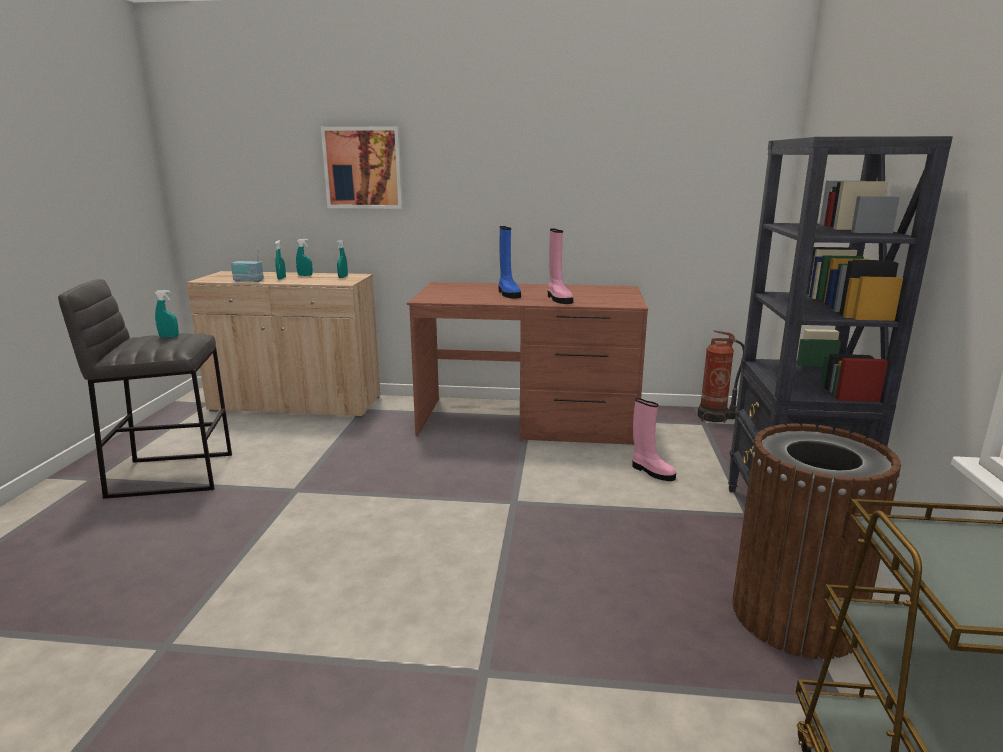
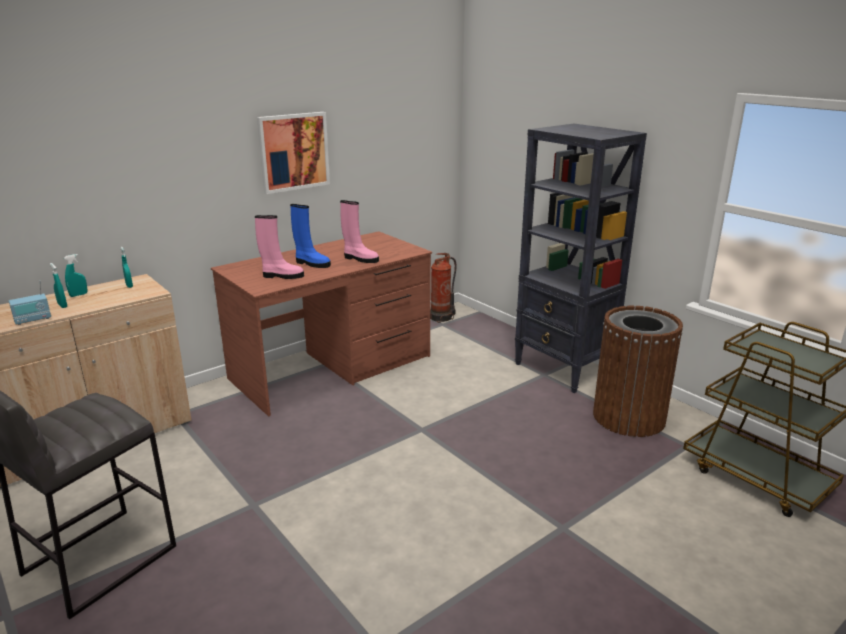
camera: 45 degrees left, 5 degrees up
turquoise spray bottle [155,290,179,337] -> none
picture [321,126,403,209] -> picture moved to [257,112,330,194]
pink boot [632,398,676,481] -> pink boot moved to [255,215,304,279]

